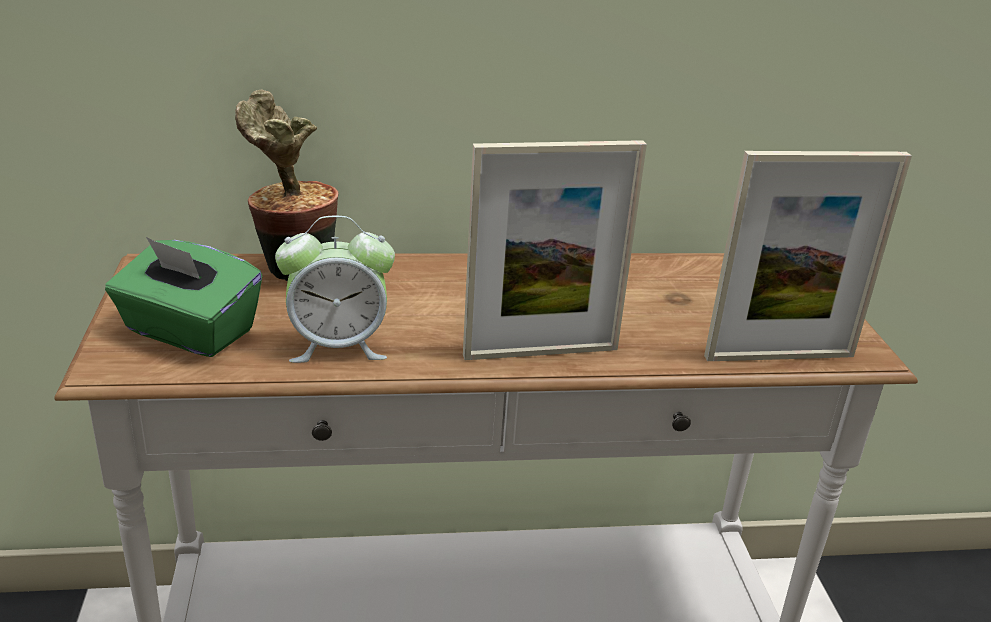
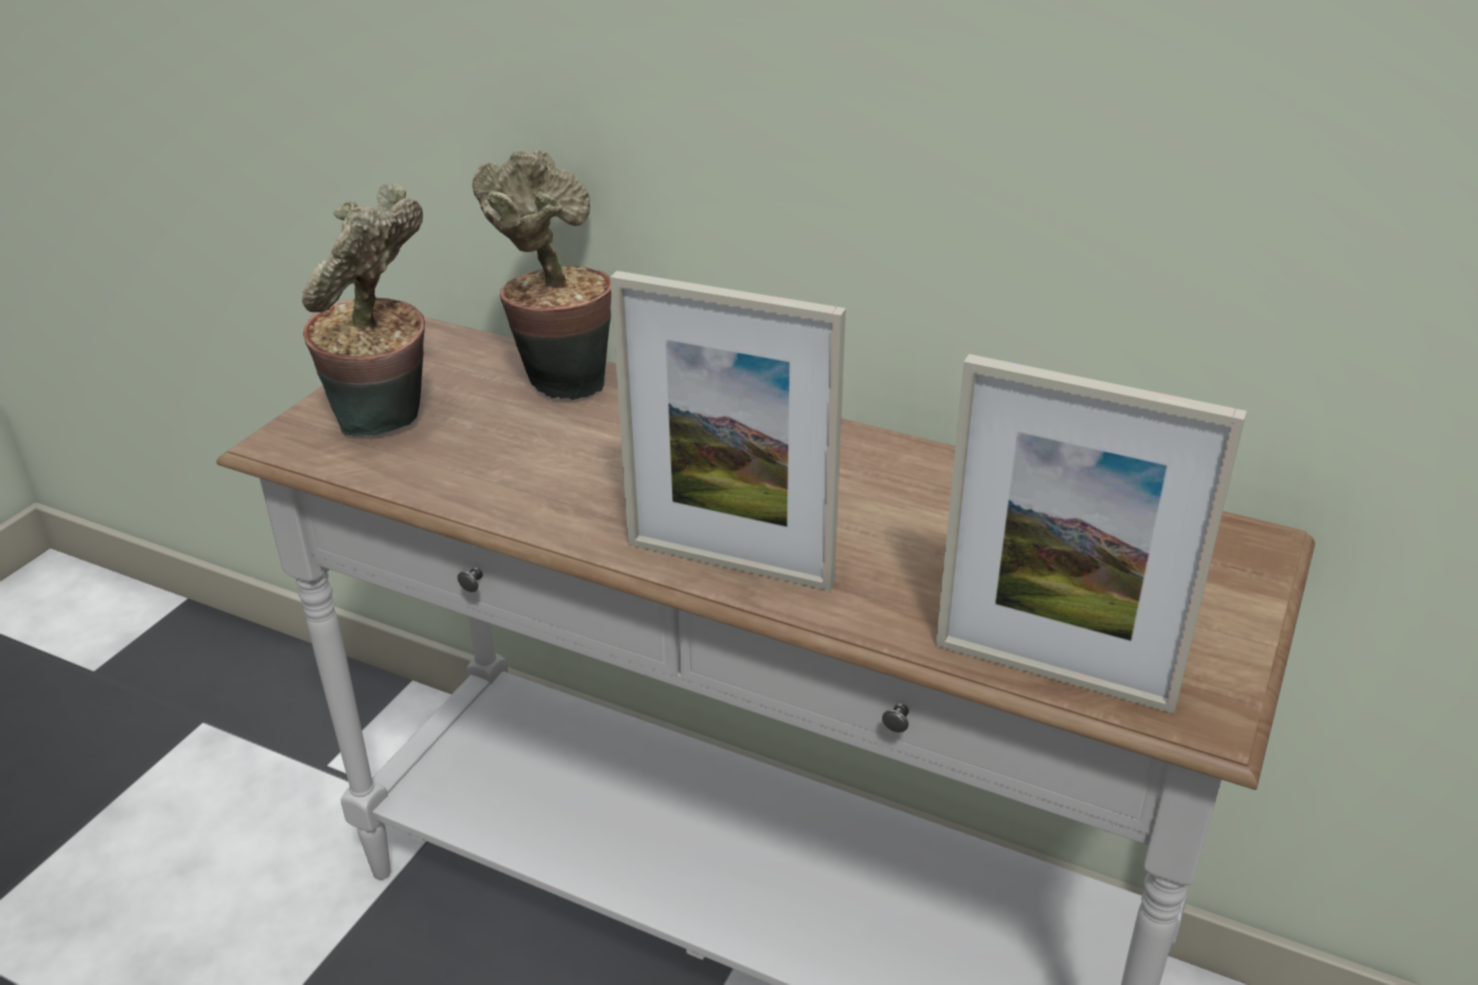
camera: 35 degrees right, 5 degrees up
green tissue box [105,237,262,357] -> potted plant [302,184,425,437]
alarm clock [275,215,395,363] -> none

